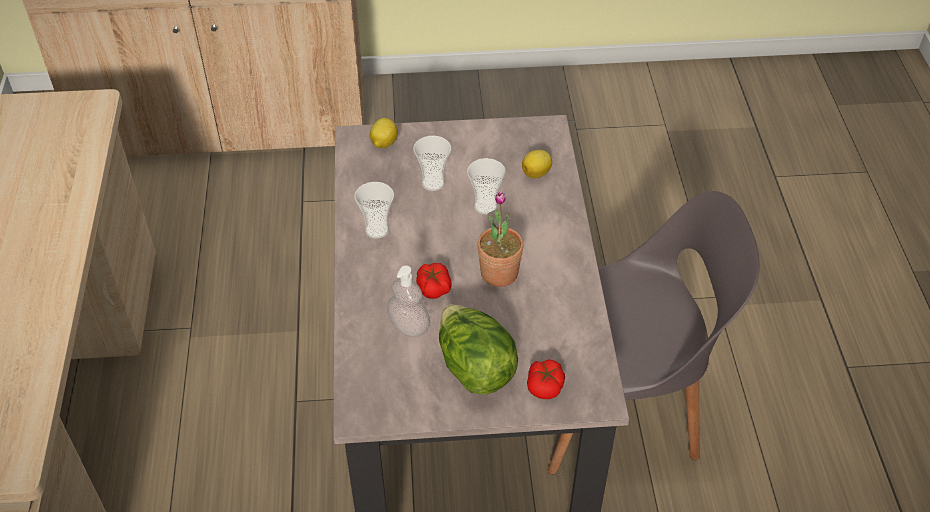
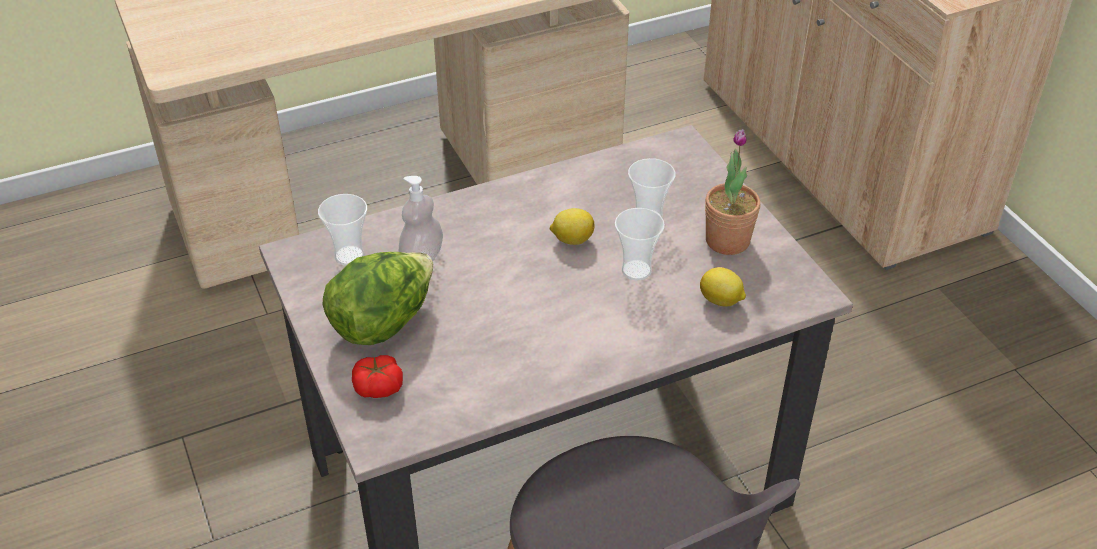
camera: 70 degrees right, 5 degrees down
cup [354,182,394,239] -> cup moved to [318,194,367,266]
lemon [370,118,398,148] -> lemon moved to [550,208,595,245]
tomato [416,263,452,299] -> none
potted plant [477,191,524,287] -> potted plant moved to [705,129,760,255]

